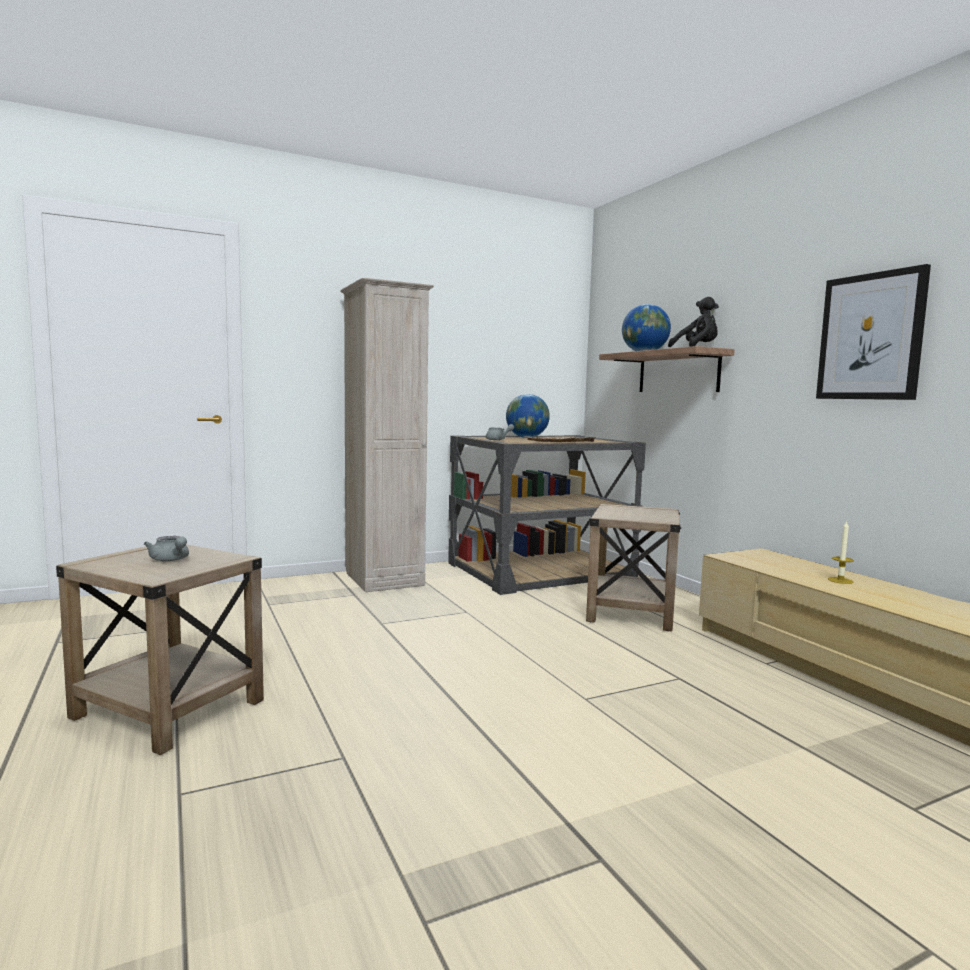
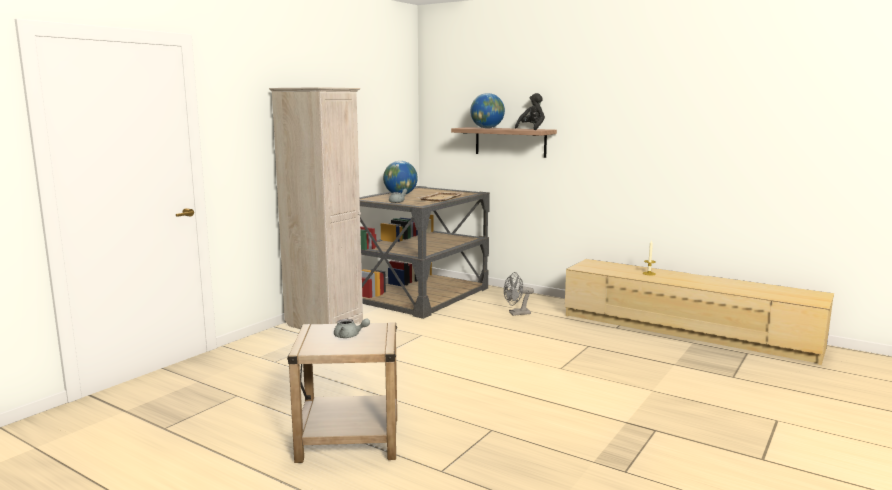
camera: 30 degrees left, 5 degrees up
beige side table [586,504,681,631] -> grey fan [504,272,534,316]
picture [816,264,931,400] -> none

